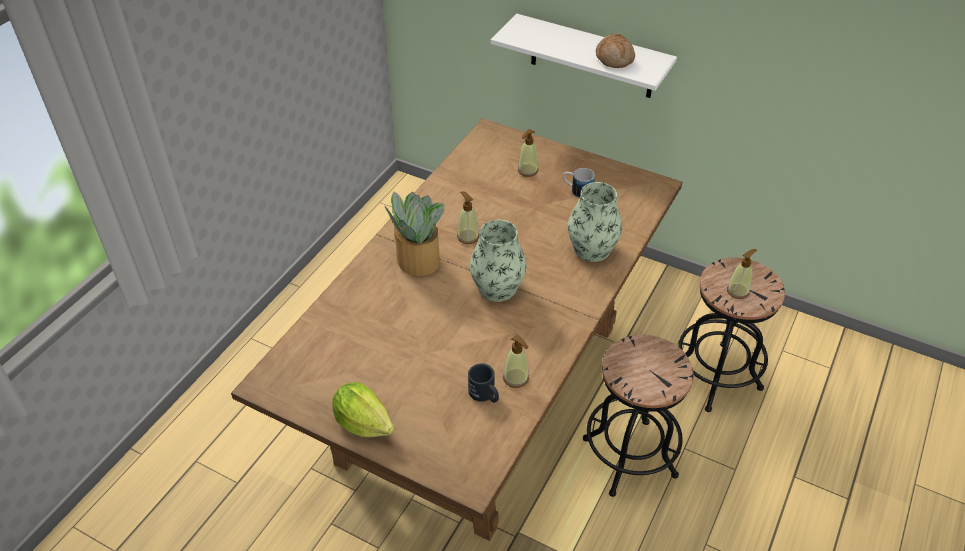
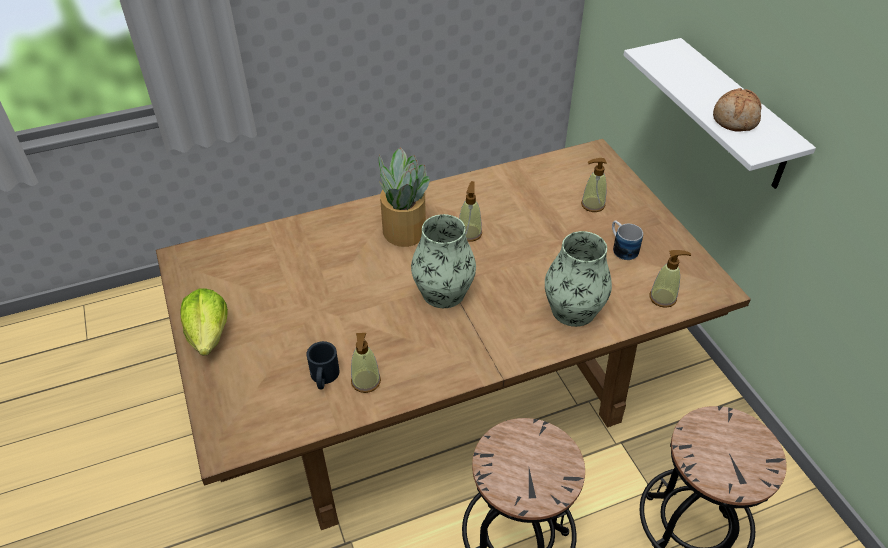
camera: 40 degrees right, 0 degrees up
soap dispenser [727,249,757,299] -> soap dispenser moved to [650,250,691,308]

